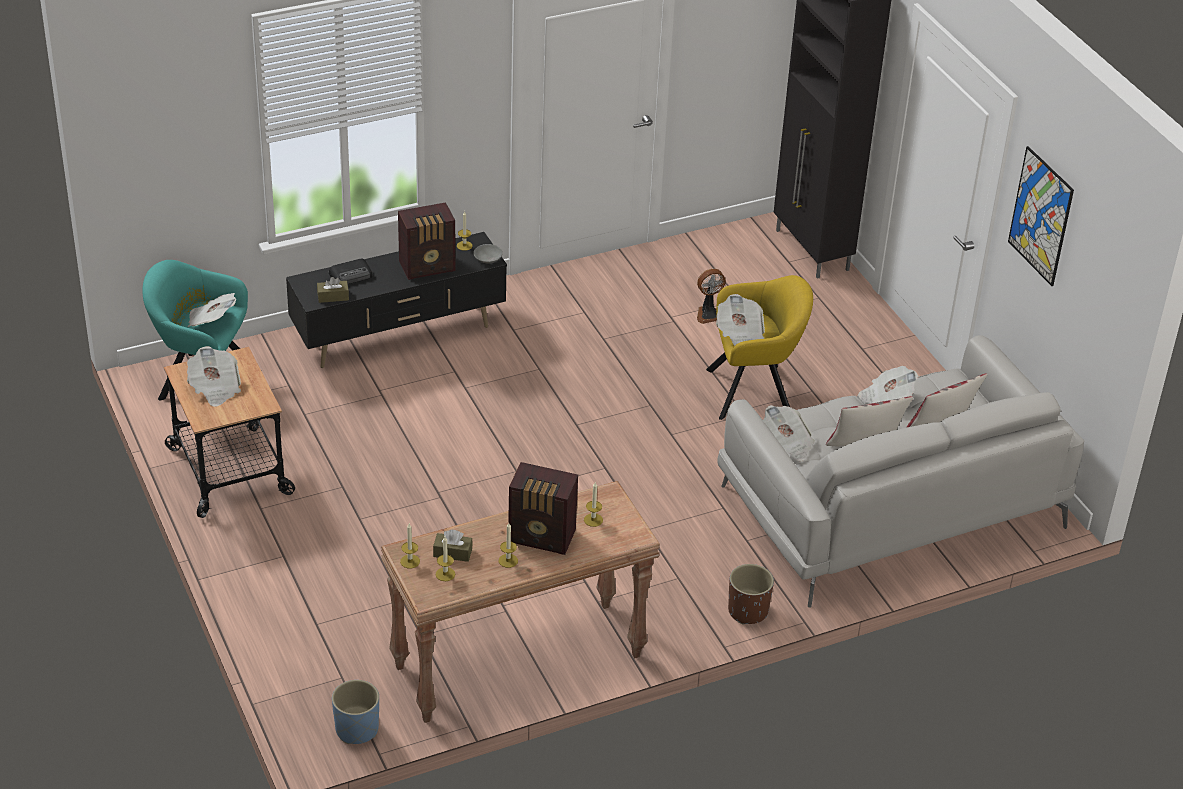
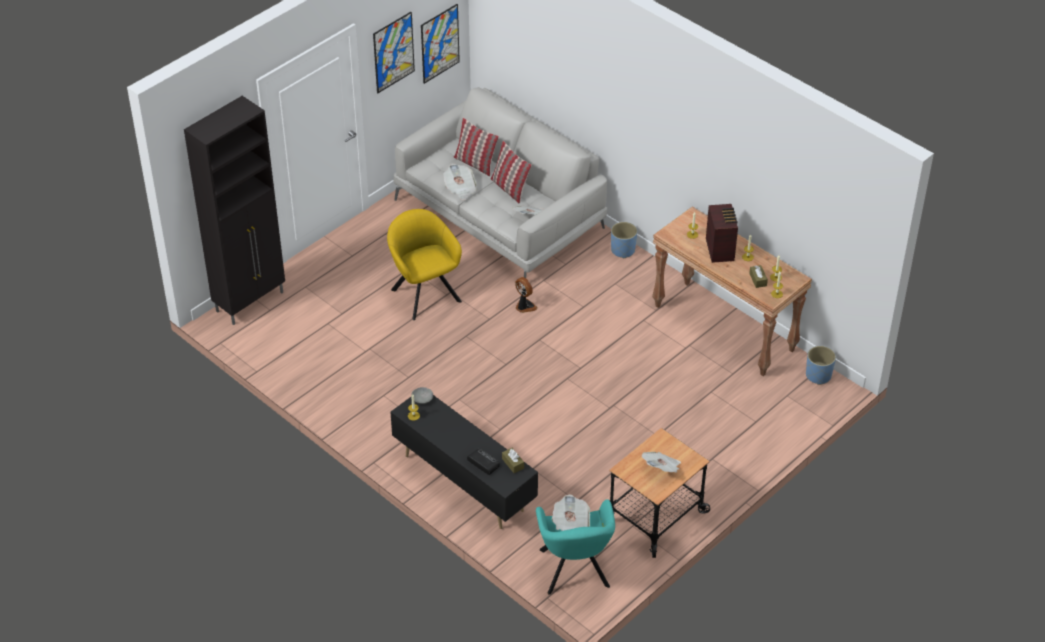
camera: 110 degrees left, 5 degrees up
radio [398,202,456,280] -> none
fan [697,269,726,324] -> fan moved to [515,277,538,313]
newspaper [716,294,765,346] -> none
brown planter [728,564,774,625] -> blue planter [611,222,637,258]
none -> picture [421,4,460,84]

